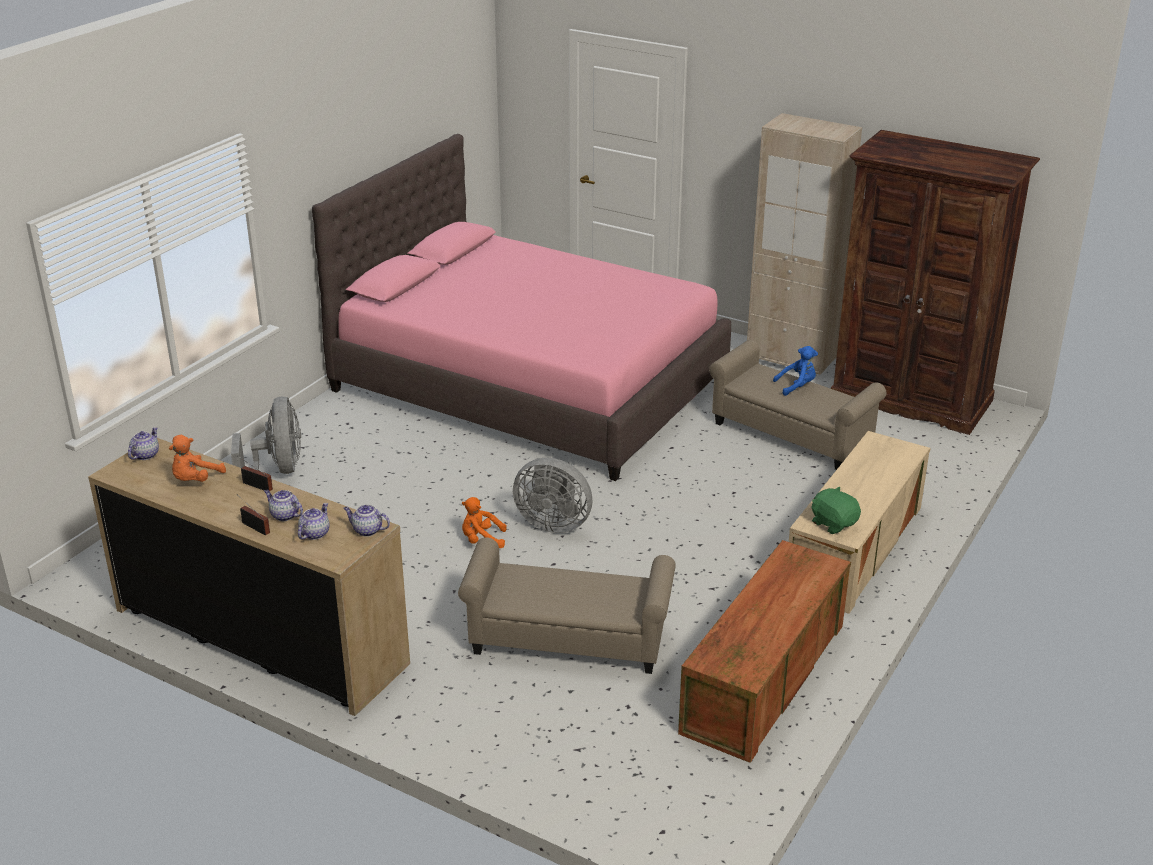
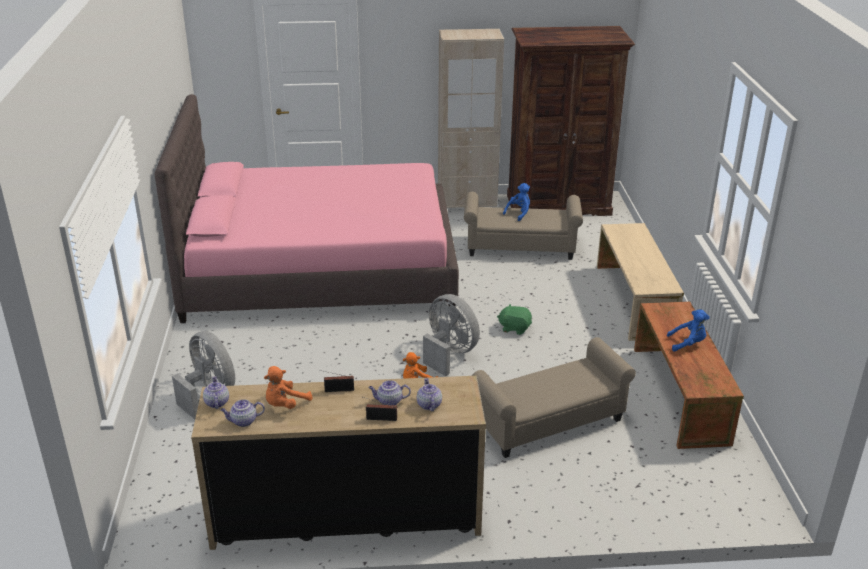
camera: 35 degrees left, 0 degrees up
orange plush toy [169,435,226,482] -> orange plush toy turned 45 degrees clockwise [264,366,312,409]
teapot [343,505,390,536] -> teapot moved to [220,399,265,427]
grey fan [513,458,593,533] -> grey fan turned 120 degrees counterclockwise [423,294,480,376]
green plush toy [811,486,861,534] -> green plush toy moved to [497,304,532,335]
none -> blue plush toy [667,310,710,352]

